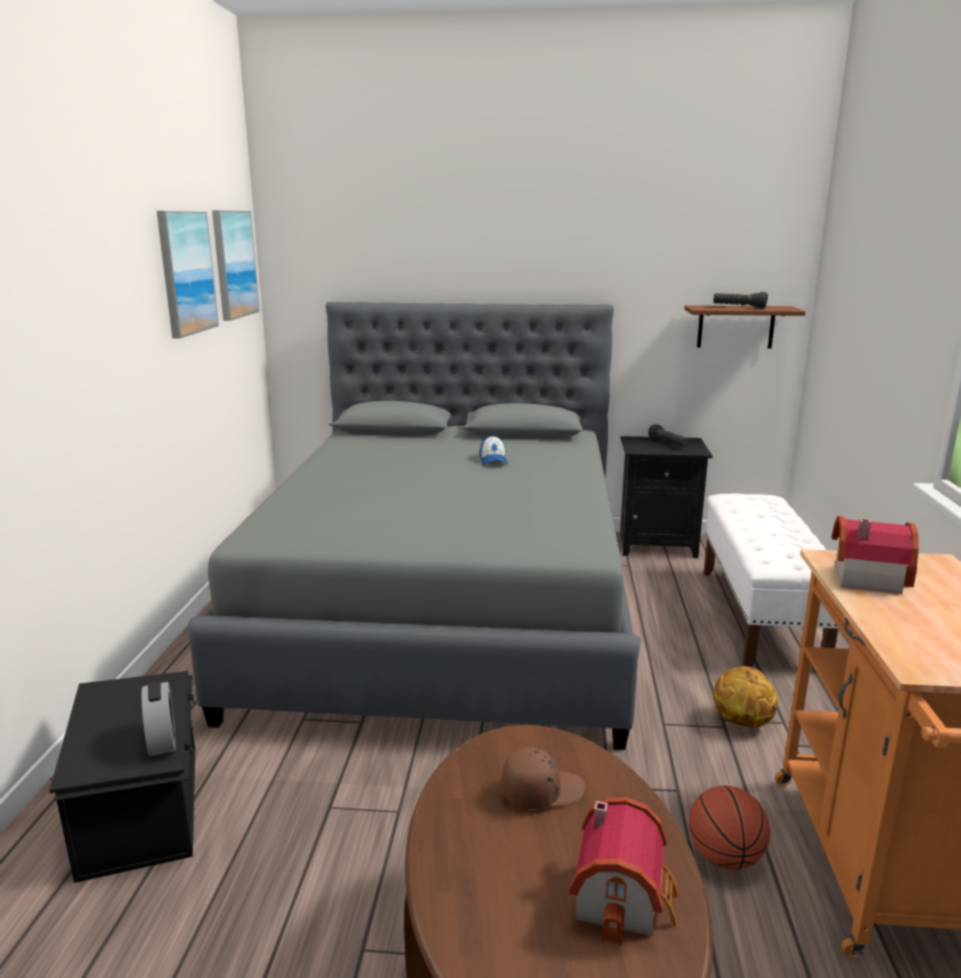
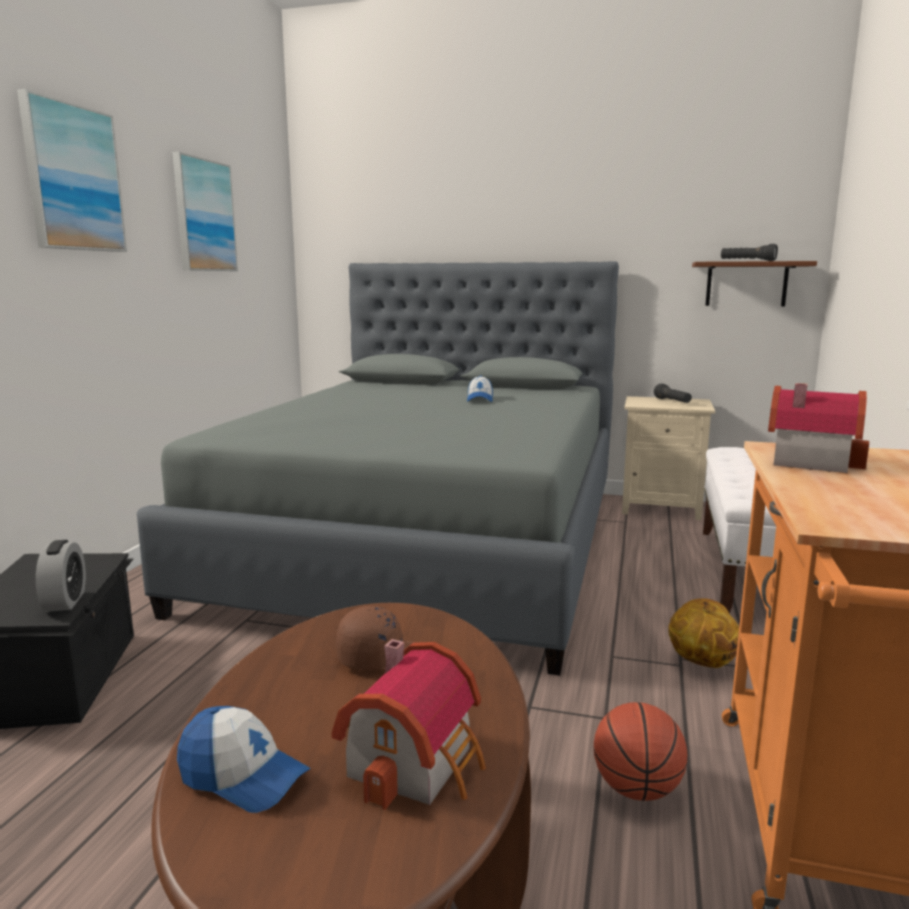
camera: 10 degrees right, 5 degrees down
picture [212,210,260,321] -> picture moved to [17,89,127,252]
black nightstand [620,436,713,558] -> beige nightstand [622,396,715,520]
none -> cap [177,706,310,813]

